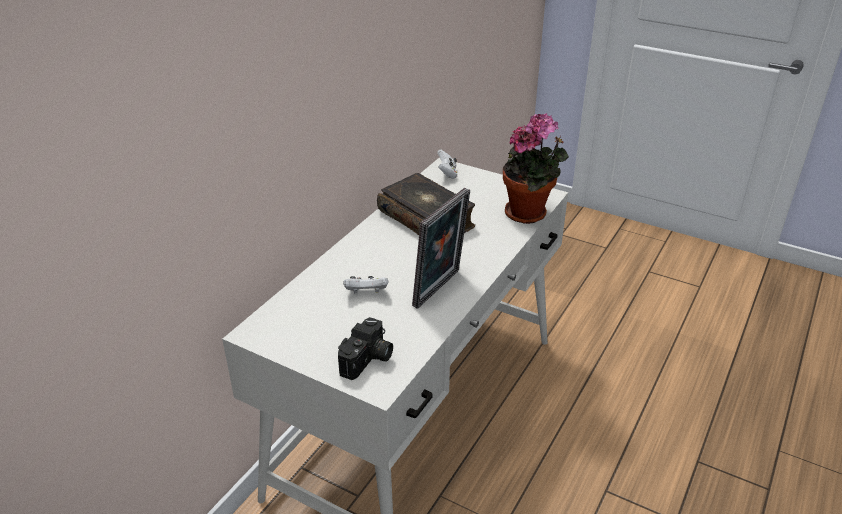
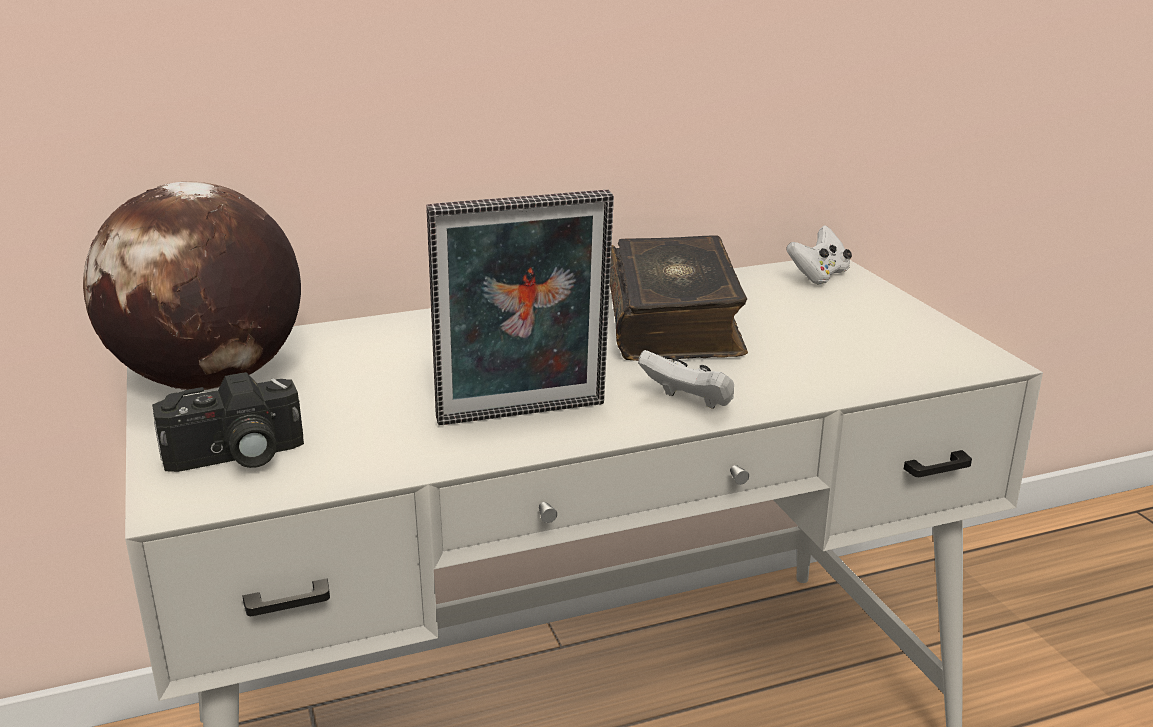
camera: 40 degrees right, 10 degrees down
white game controller [343,276,389,294] -> white game controller moved to [638,350,734,409]
potted plant [503,113,569,224] -> none
none -> globe [83,182,301,390]

